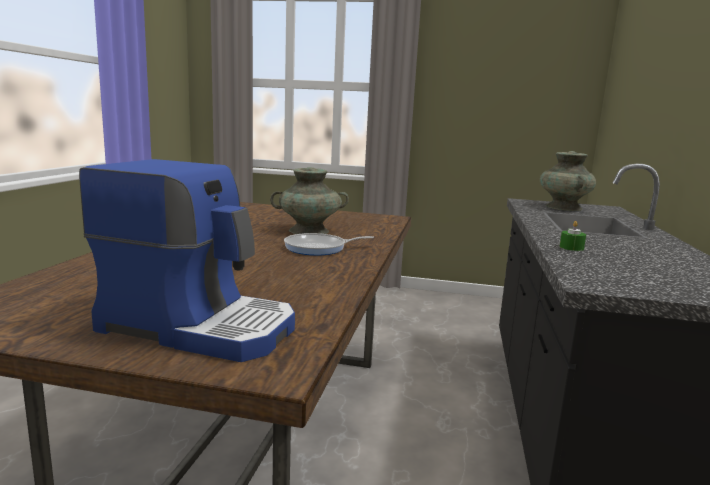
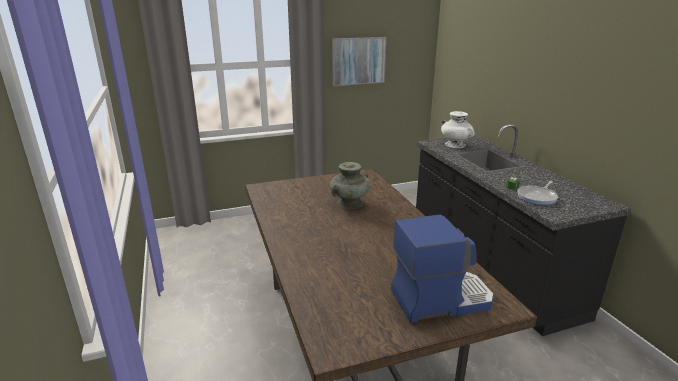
camera: 30 degrees left, 10 degrees up
frying pan [284,233,374,256] -> frying pan moved to [517,181,558,205]
turquoise vase [540,151,596,211] -> white vase [441,111,475,148]
none -> picture [332,37,386,86]

